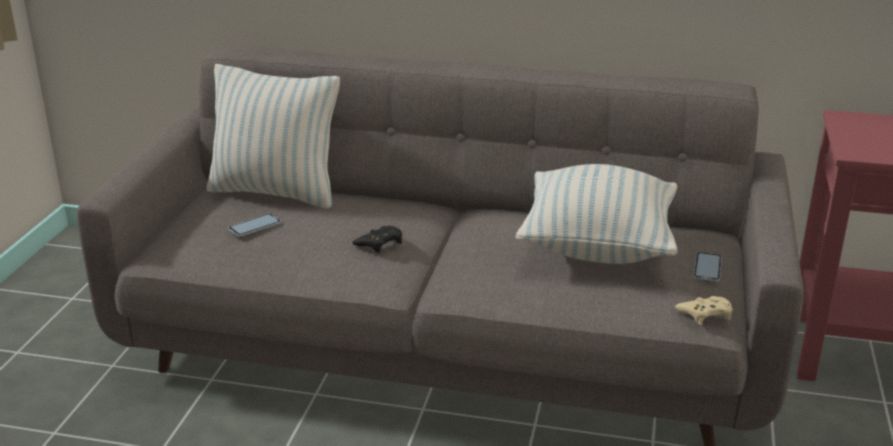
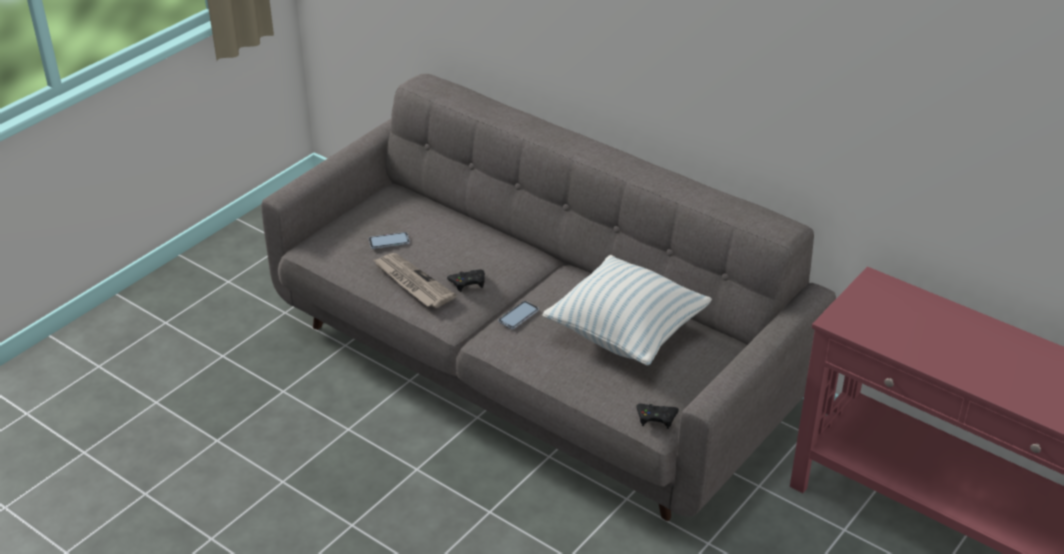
camera: 25 degrees right, 10 degrees up
pillow [206,64,340,208] -> none
beige game controller [675,296,733,325] -> black game controller [636,404,679,429]
phone [693,252,722,282] -> phone moved to [498,301,539,329]
none -> newspaper [373,253,456,308]

